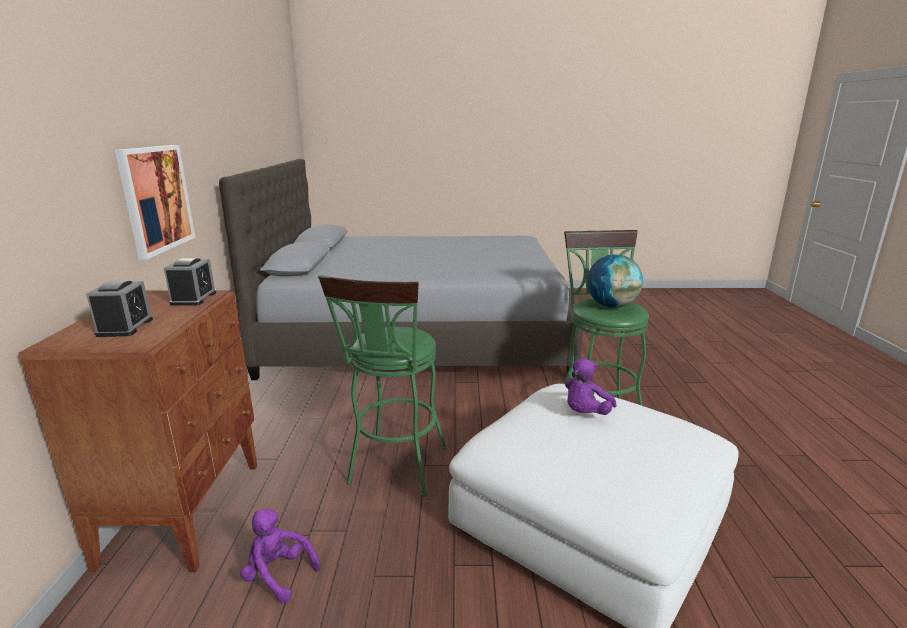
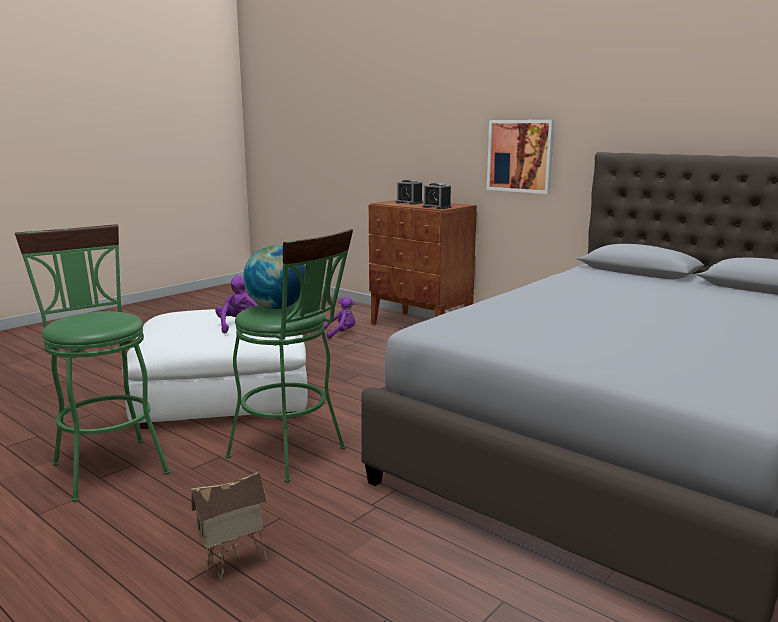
camera: 130 degrees right, 5 degrees down
green stool [318,275,447,497] -> green stool moved to [15,224,170,502]
none -> toy house [191,472,268,580]

